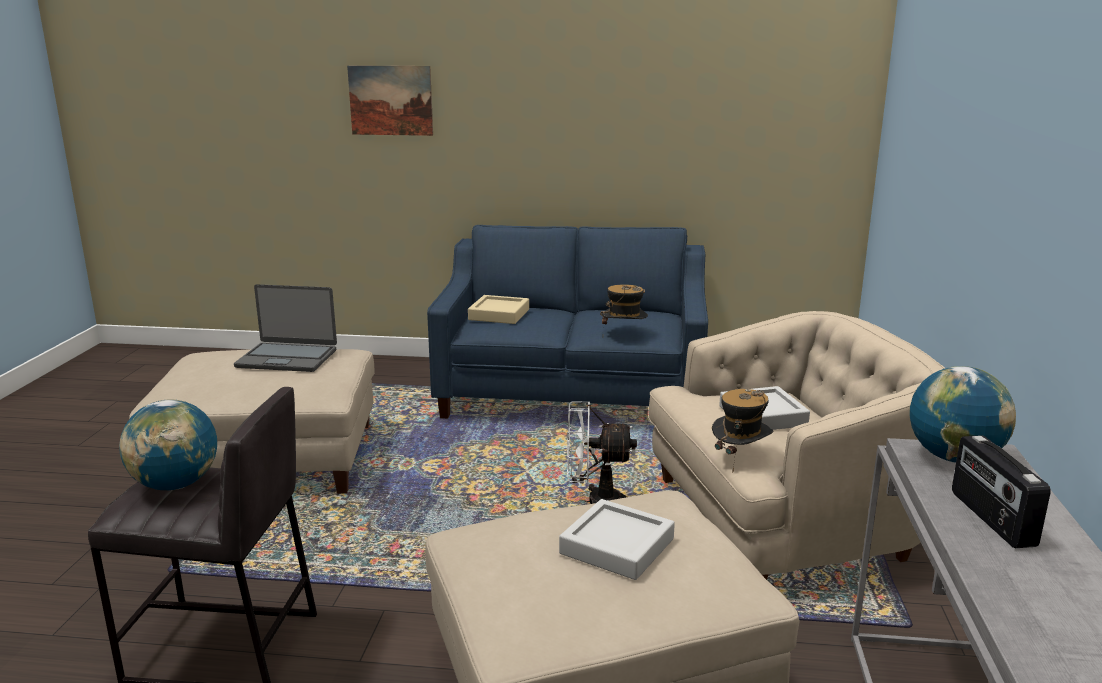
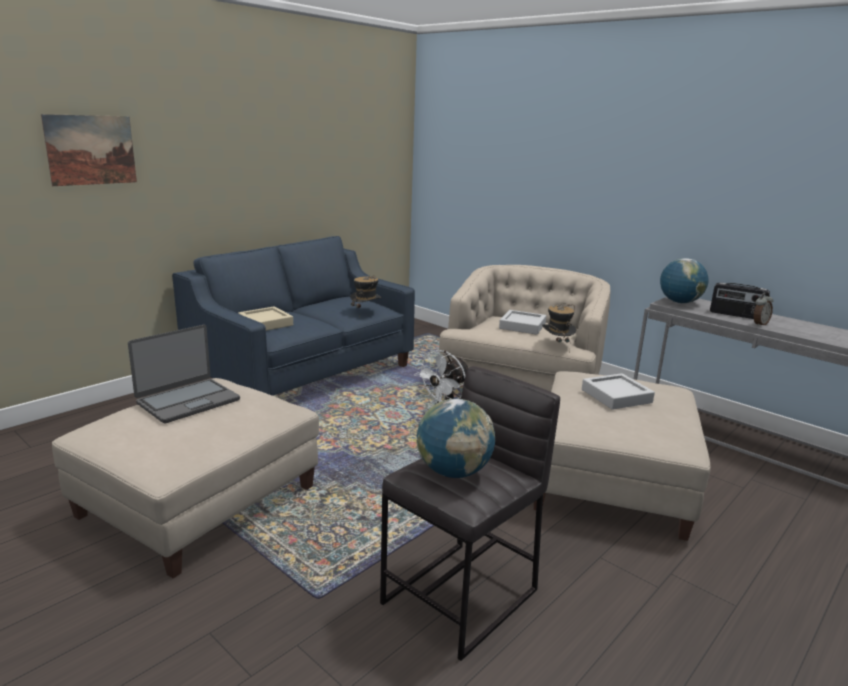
camera: 55 degrees left, 0 degrees up
none -> alarm clock [754,292,773,326]

